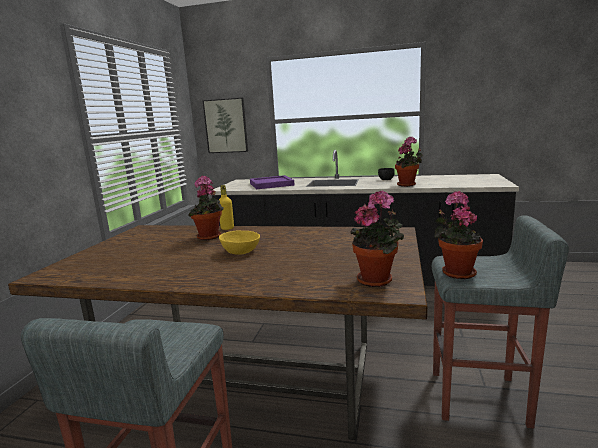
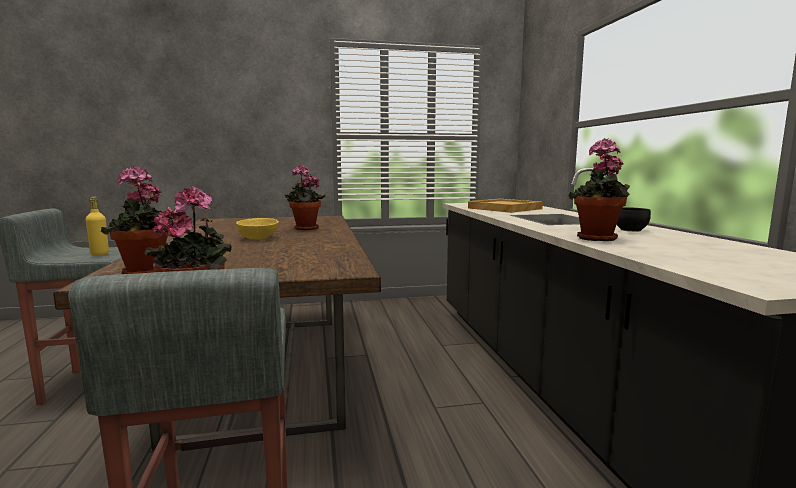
camera: 65 degrees right, 5 degrees down
picture [202,98,248,153] -> none
yellow bottle [219,185,234,230] -> yellow bottle moved to [86,197,109,256]
purple tray [250,175,295,189] -> beige tray [468,199,543,213]

